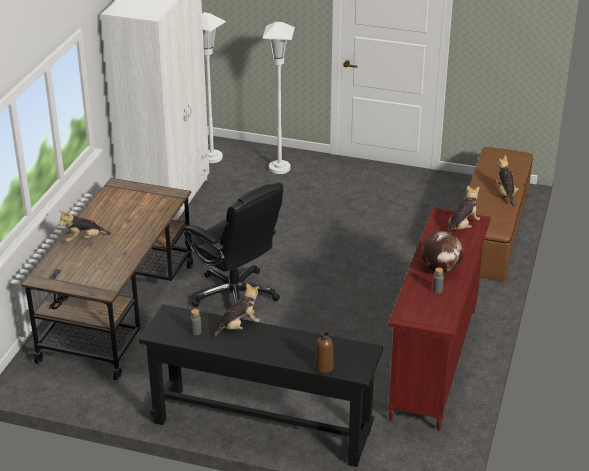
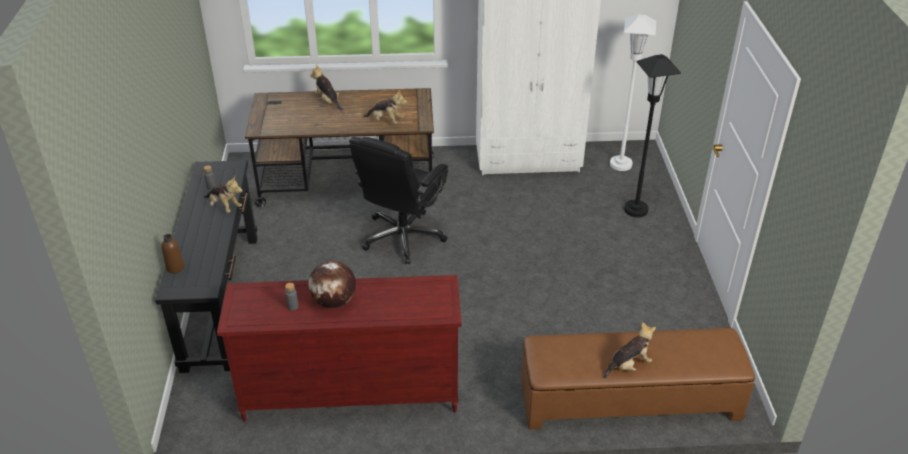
camera: 70 degrees right, 5 degrees up
white floor lamp [262,22,295,174] -> black floor lamp [624,54,681,217]
plush toy [448,185,480,233] -> plush toy moved to [363,90,407,124]

